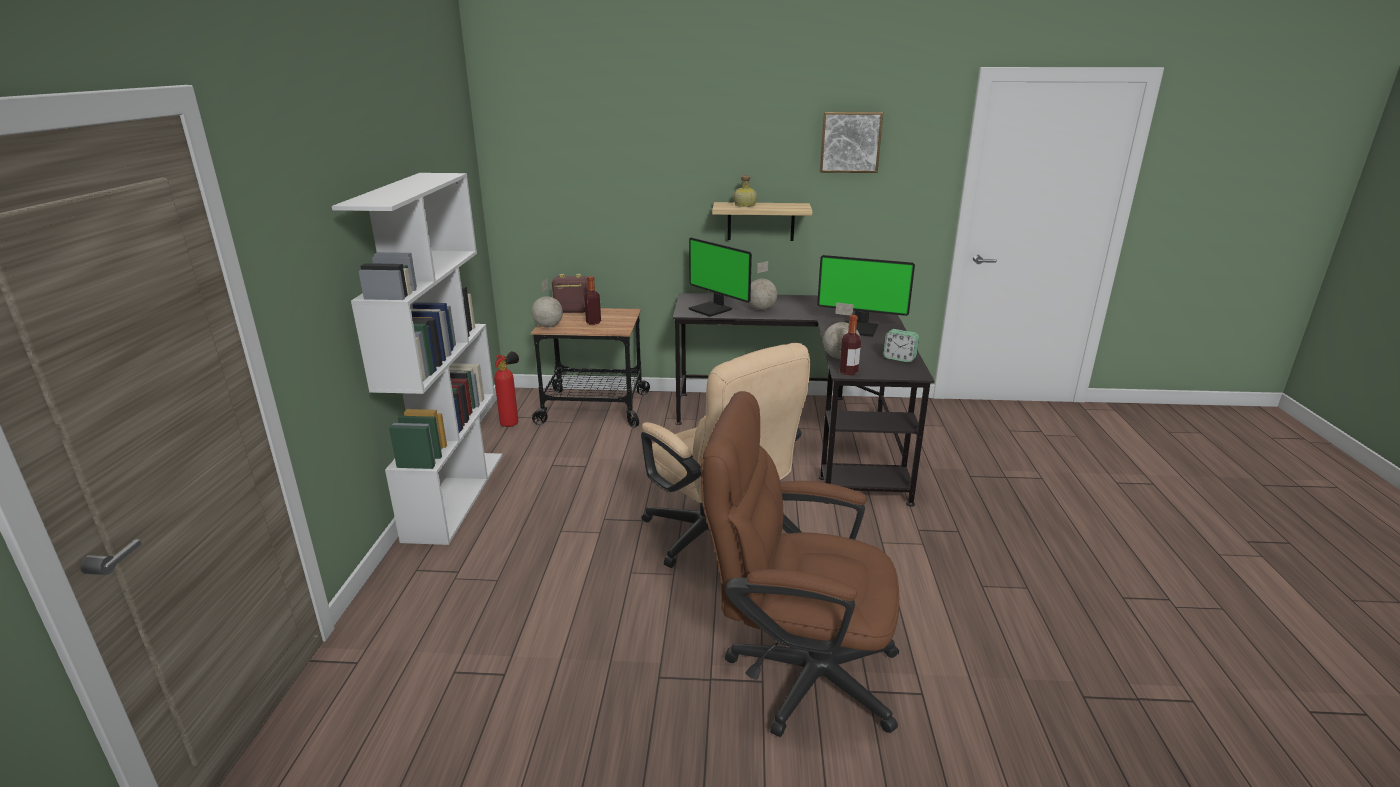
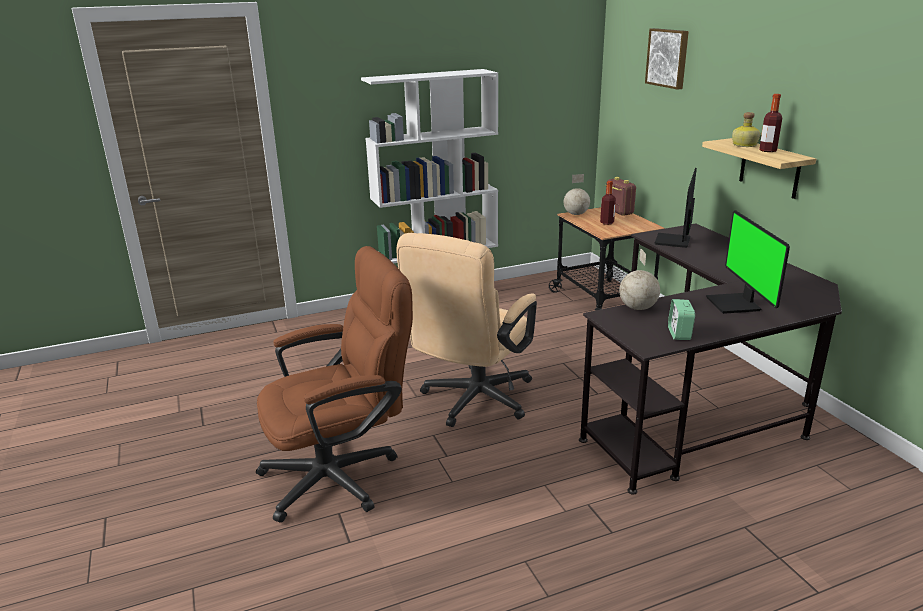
camera: 65 degrees right, 0 degrees up
fire extinguisher [494,351,519,427] -> none
brown office chair [701,391,899,737] -> brown office chair turned 75 degrees clockwise [256,246,413,522]
globe [749,261,777,310] -> none
picture [820,112,883,173] -> picture moved to [645,28,689,90]
bottle [839,315,861,375] -> bottle moved to [759,94,782,152]

